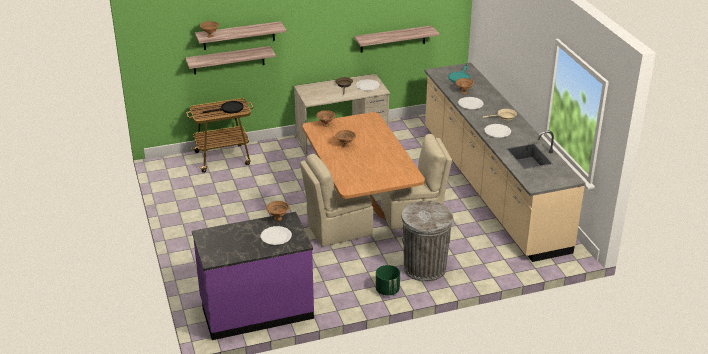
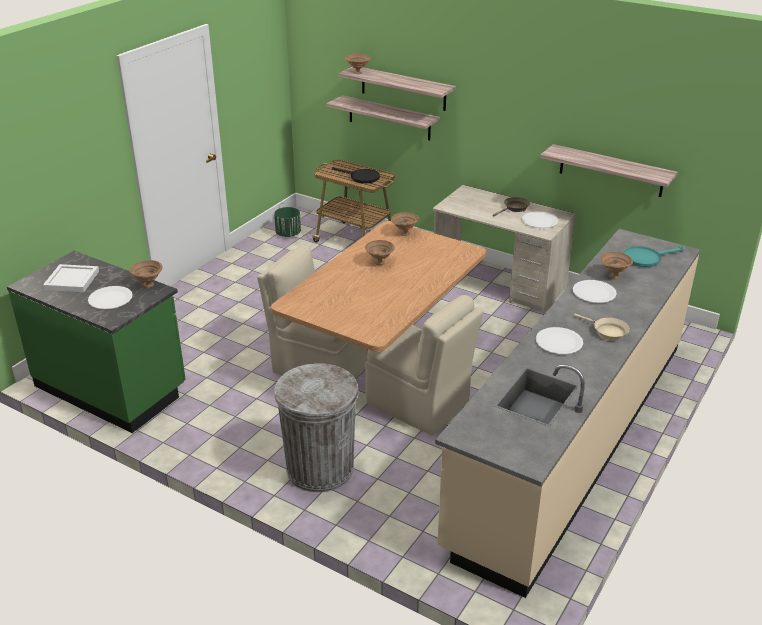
camera: 50 degrees right, 0 degrees up
purple counter [192,212,314,340] -> green counter [7,251,186,433]
green planter [376,265,400,296] -> green planter moved to [274,207,301,237]
none -> white tray [43,264,99,292]

